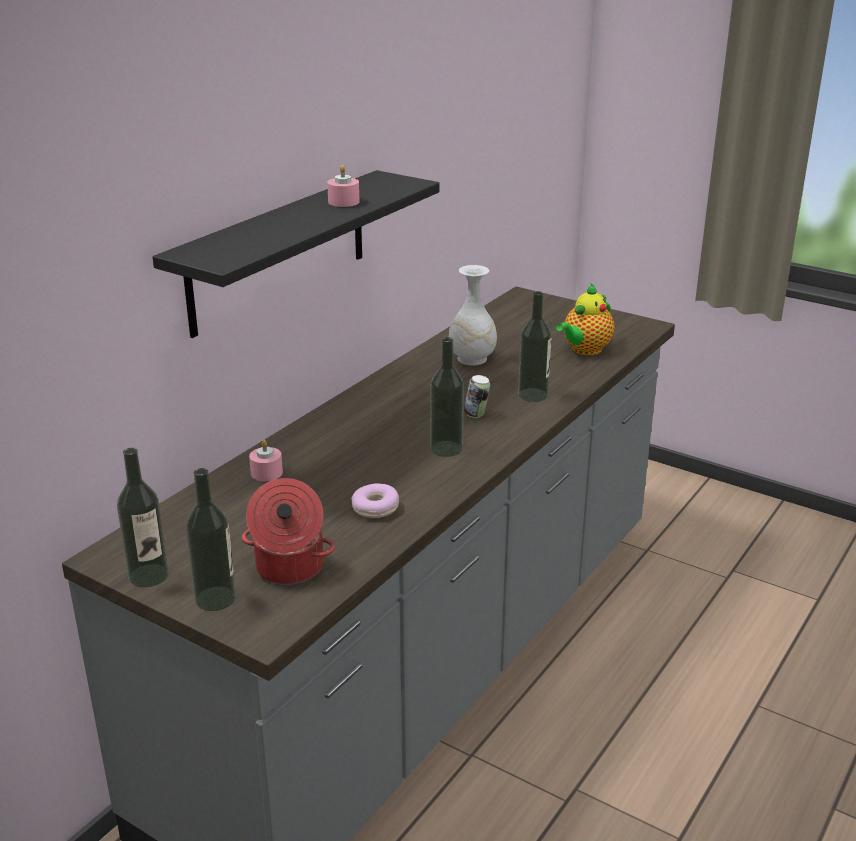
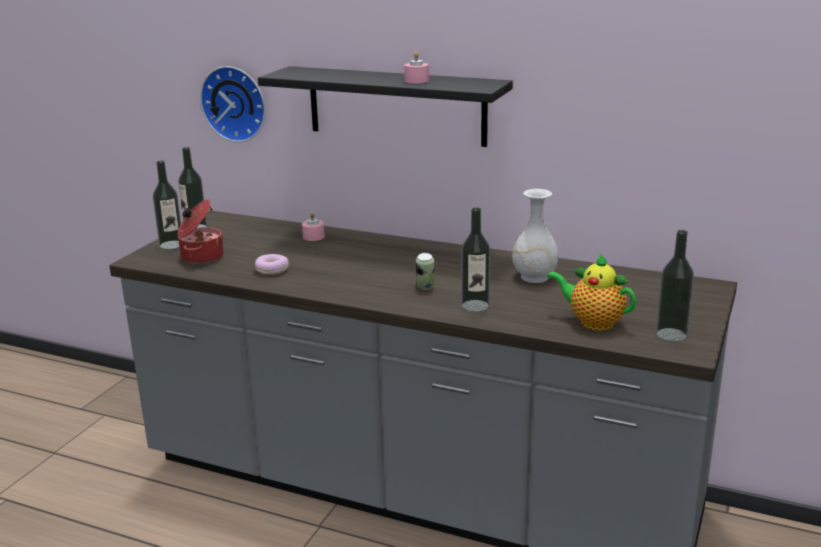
camera: 80 degrees right, 5 degrees down
bottle [430,337,464,457] -> bottle moved to [656,230,694,342]
none -> wall clock [200,66,265,142]

